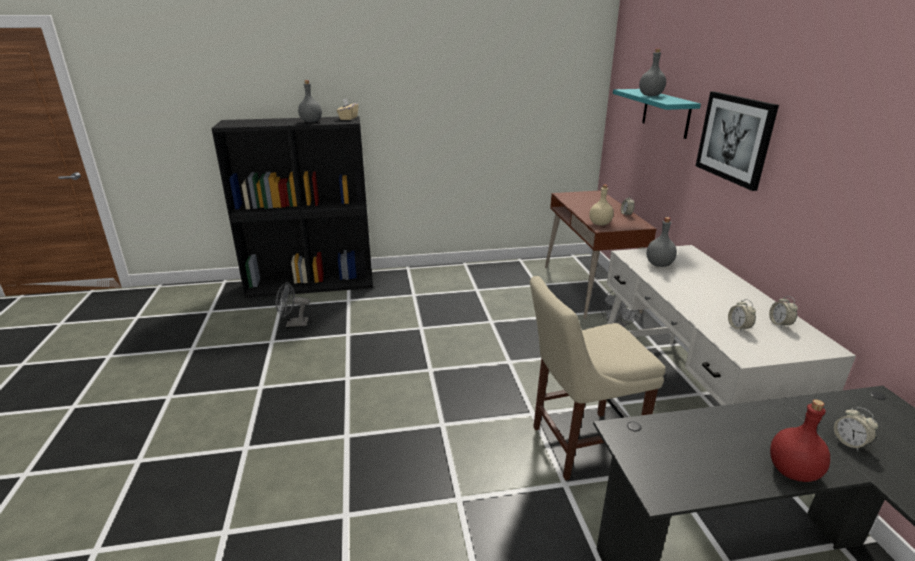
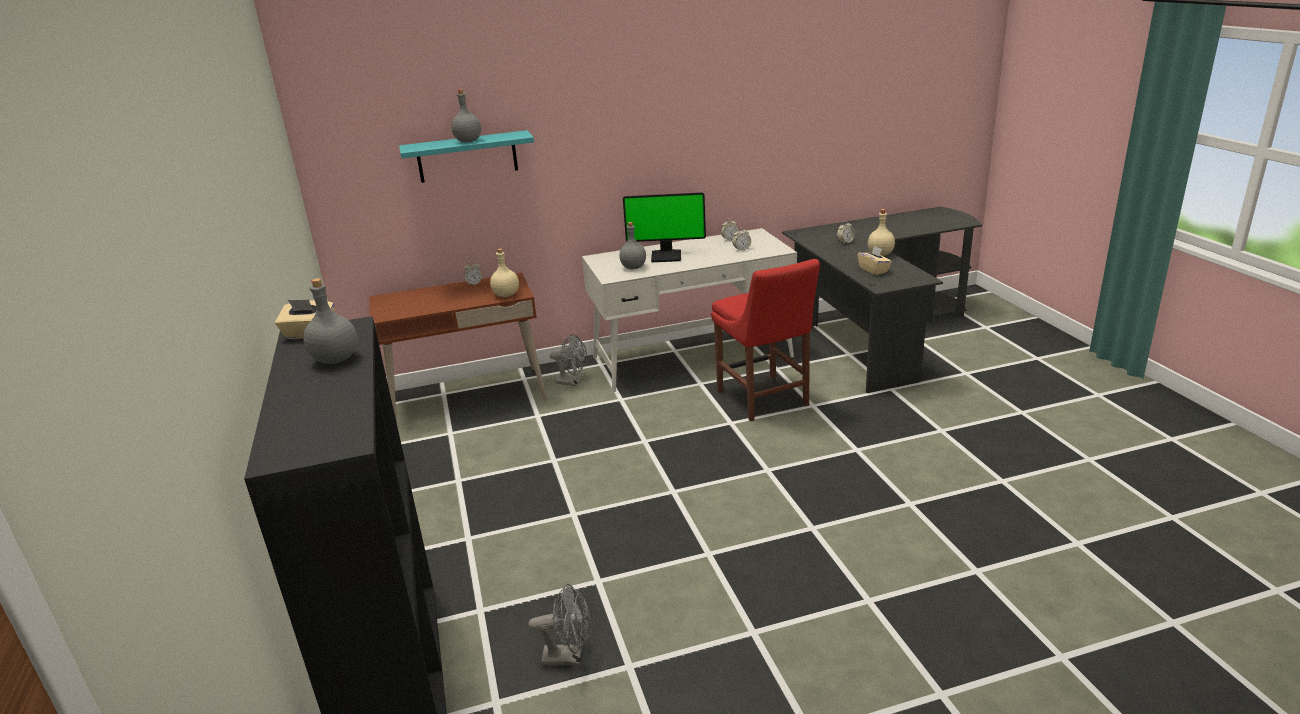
camera: 95 degrees left, 0 degrees up
grey fan [276,282,310,327] -> grey fan turned 75 degrees counterclockwise [529,584,590,666]
beige chair [530,276,666,480] -> red chair [711,259,820,422]
picture [696,92,779,191] -> none
red bottle [770,399,830,482] -> beige bottle [868,209,895,256]
none -> monitor [623,192,706,262]
none -> beige tissue box [858,246,892,275]

